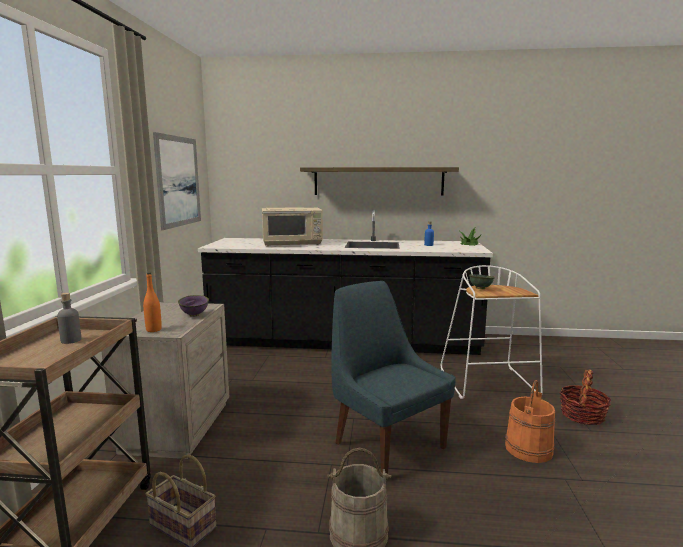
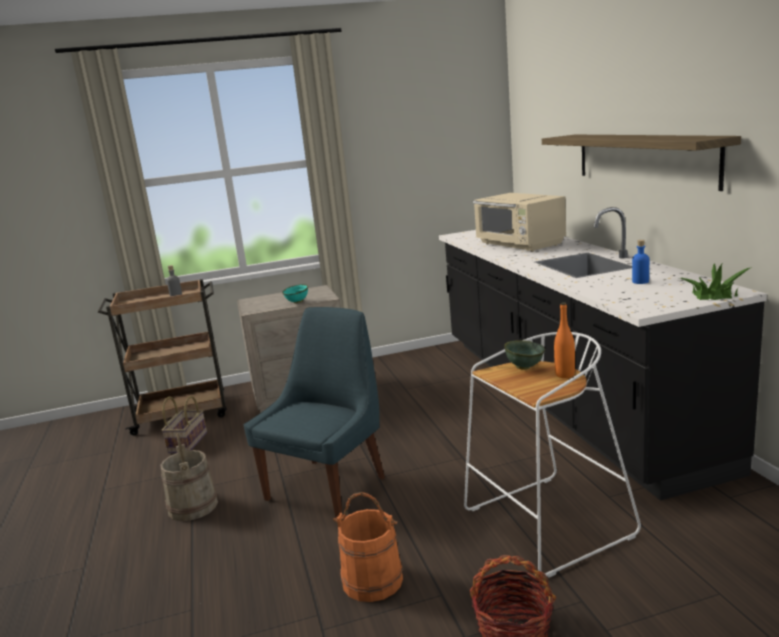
camera: 70 degrees right, 5 degrees up
orange bottle [143,273,162,332] -> orange bottle moved to [554,302,575,378]
picture [153,132,201,230] -> none
purple bowl [178,295,209,317] -> turquoise bowl [282,284,308,304]

